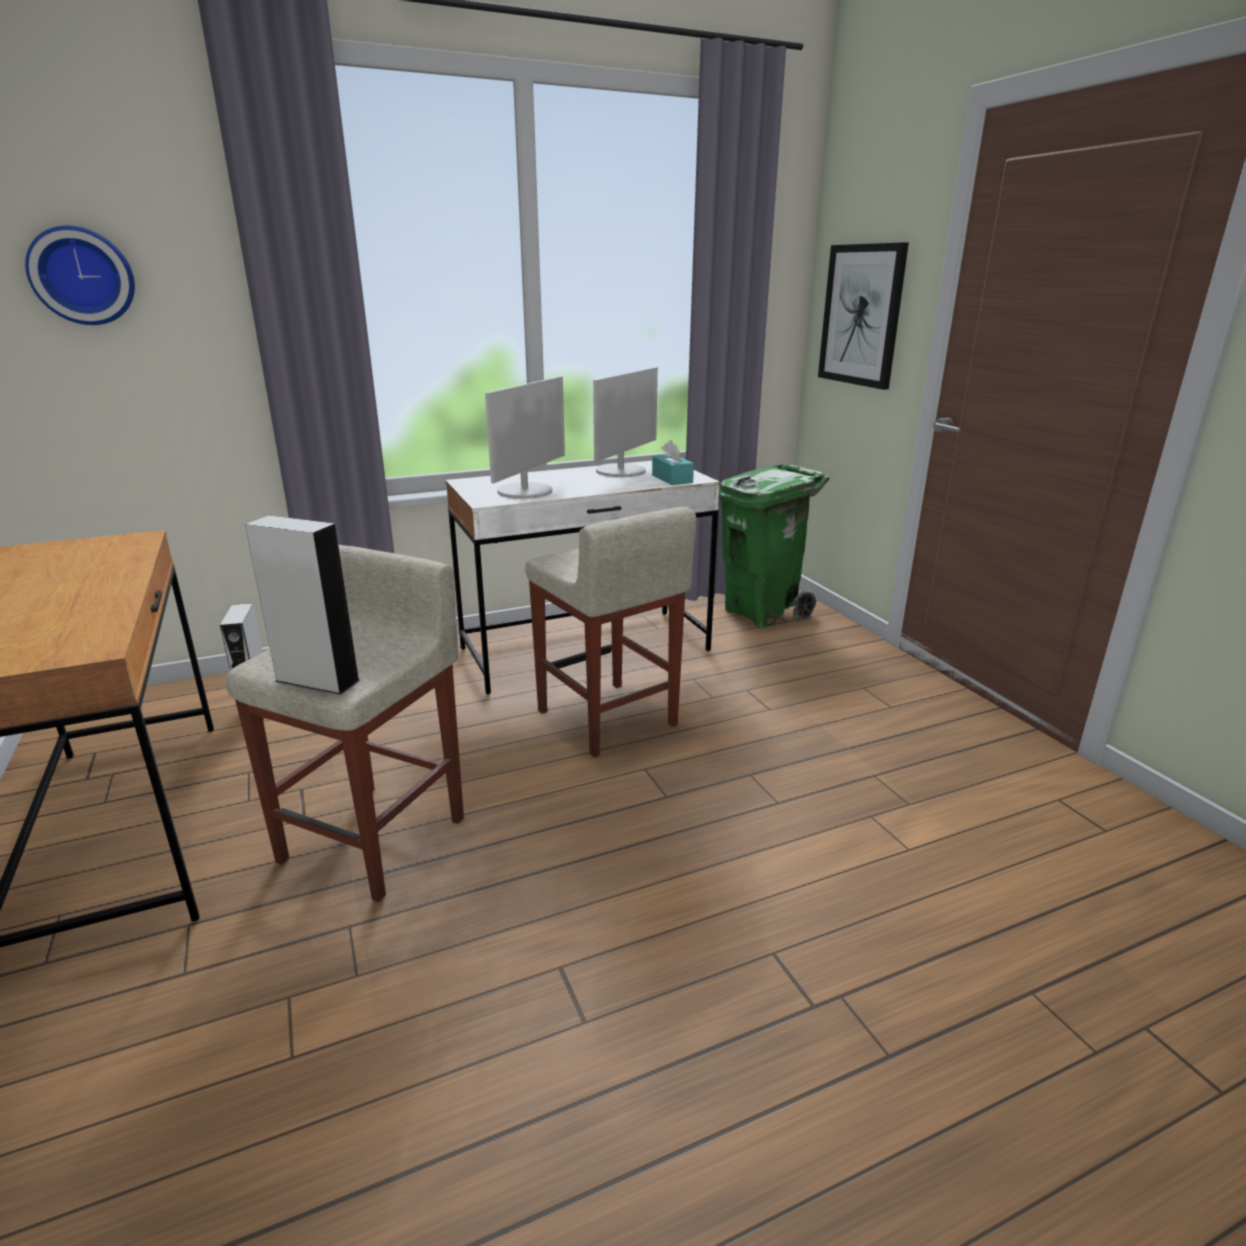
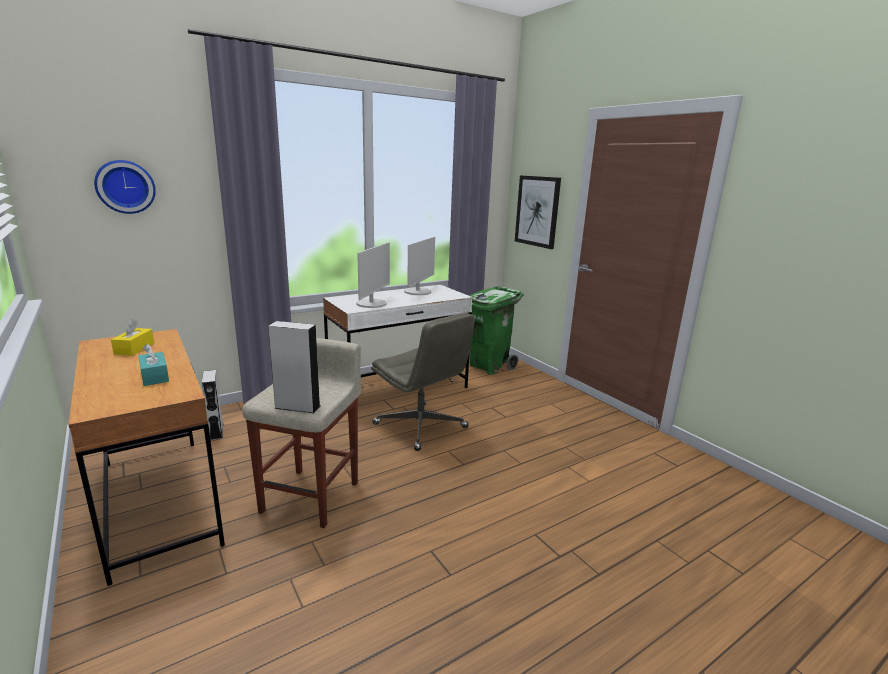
camera: 10 degrees left, 5 degrees down
beige stool [525,507,696,757] -> grey office chair [371,312,475,451]
turquoise tissue box [652,440,694,485] -> turquoise tissue box moved to [138,344,169,386]
none -> yellow tissue box [111,319,154,356]

